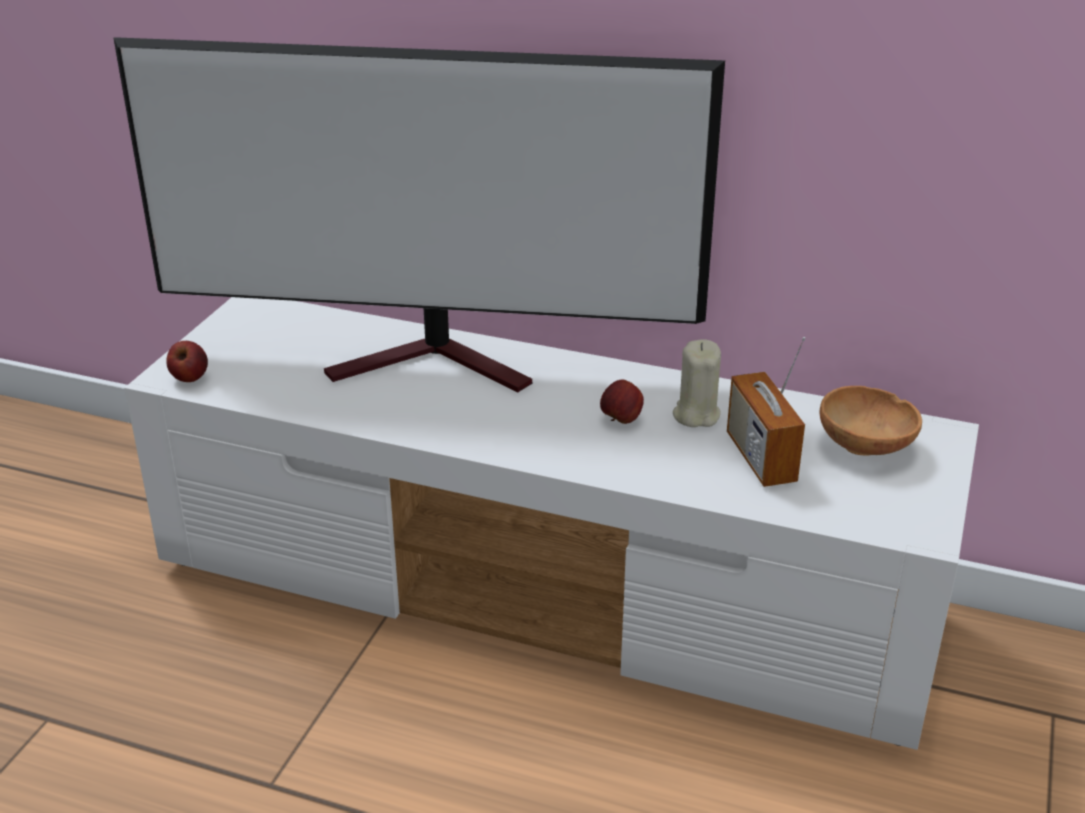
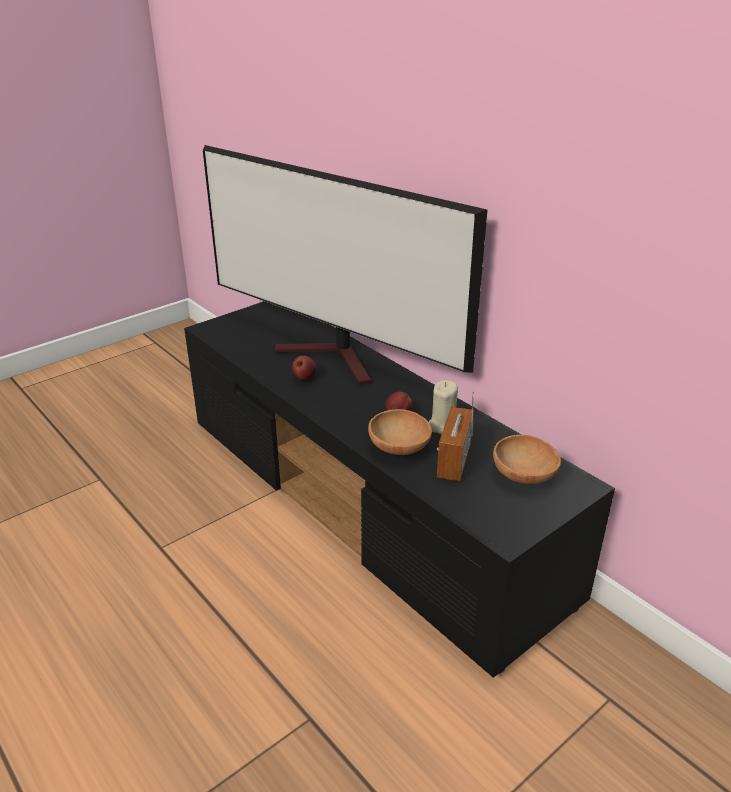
camera: 30 degrees right, 0 degrees up
white tv stand [124,297,979,750] -> black tv stand [184,301,615,678]
apple [166,341,208,382] -> apple moved to [292,355,317,380]
none -> brown bowl [368,409,432,455]

